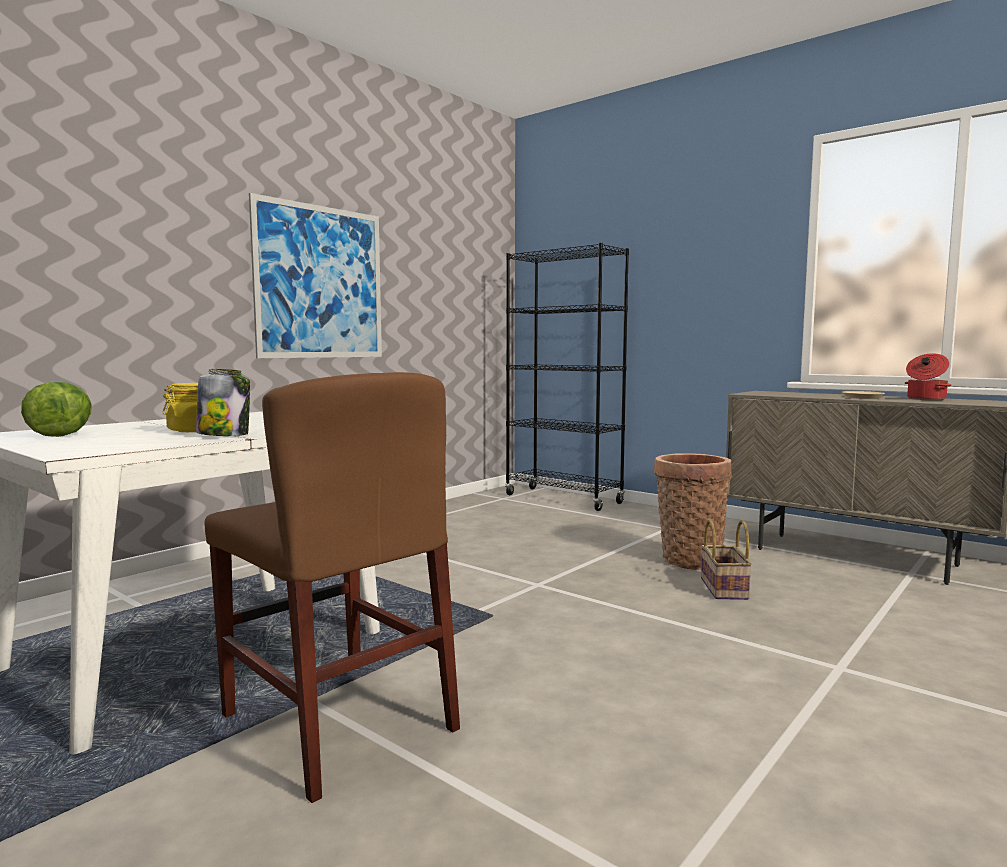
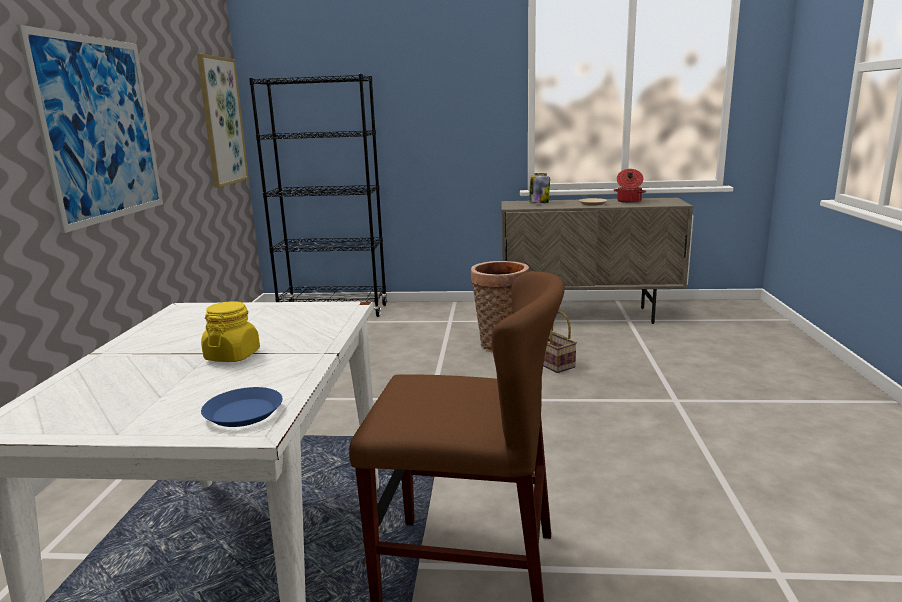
camera: 35 degrees left, 10 degrees up
lettuce [21,381,92,437] -> none
jar [196,369,250,436] -> jar moved to [529,173,550,203]
none -> picture [197,54,249,188]
none -> blue plate [201,387,282,427]

